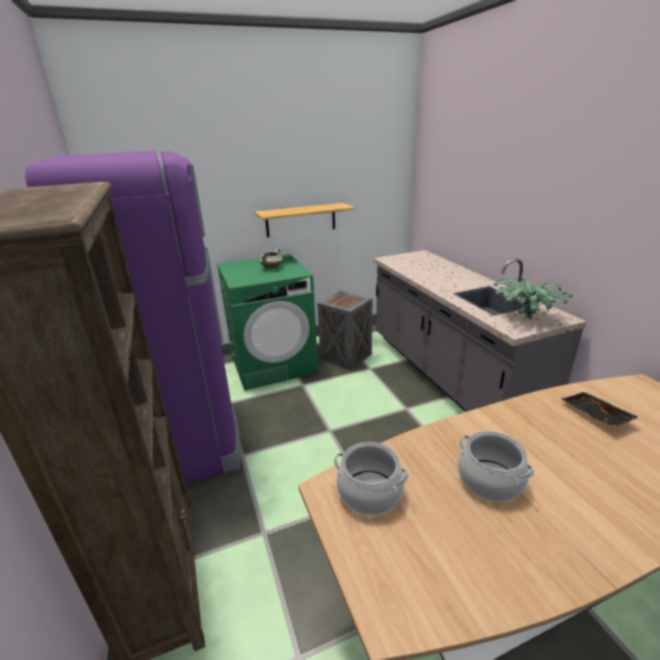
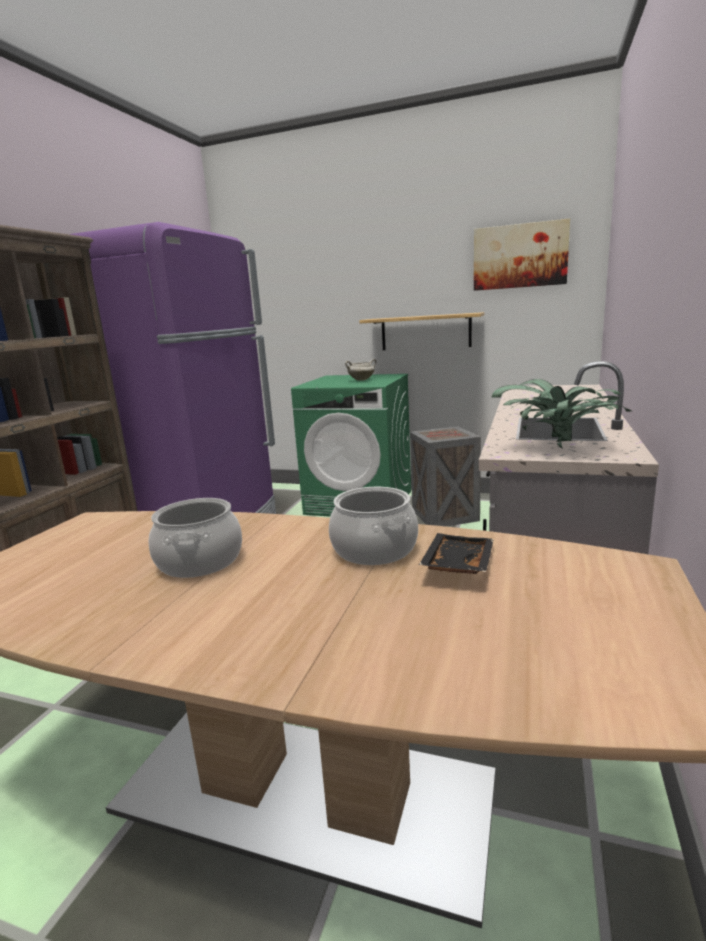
camera: 40 degrees right, 10 degrees down
cooking pot [334,442,409,515] -> cooking pot moved to [329,487,418,565]
none -> picture [474,219,570,291]

